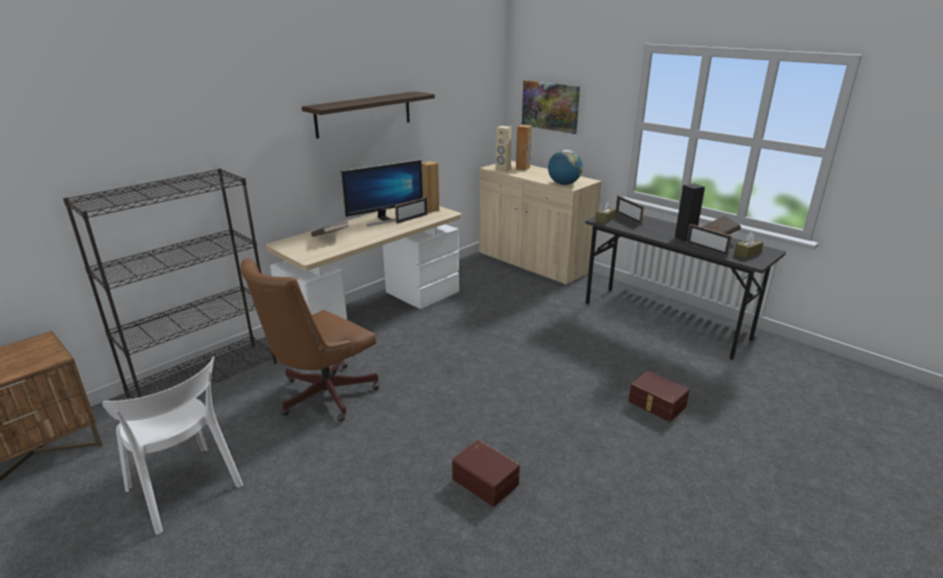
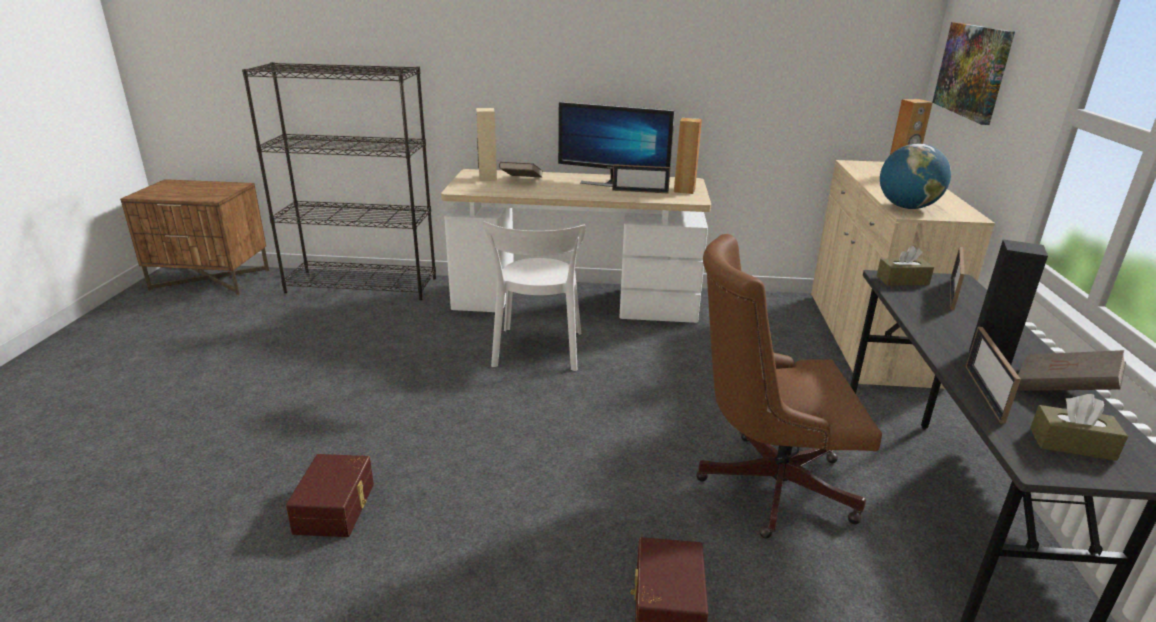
camera: 50 degrees right, 0 degrees up
white chair [102,356,243,535] -> white chair moved to [483,221,586,371]
brown office chair [241,258,380,421] -> brown office chair moved to [696,234,882,539]
shelf [302,91,435,139] -> none
beige speaker [495,126,512,172] -> beige speaker moved to [476,108,497,181]

